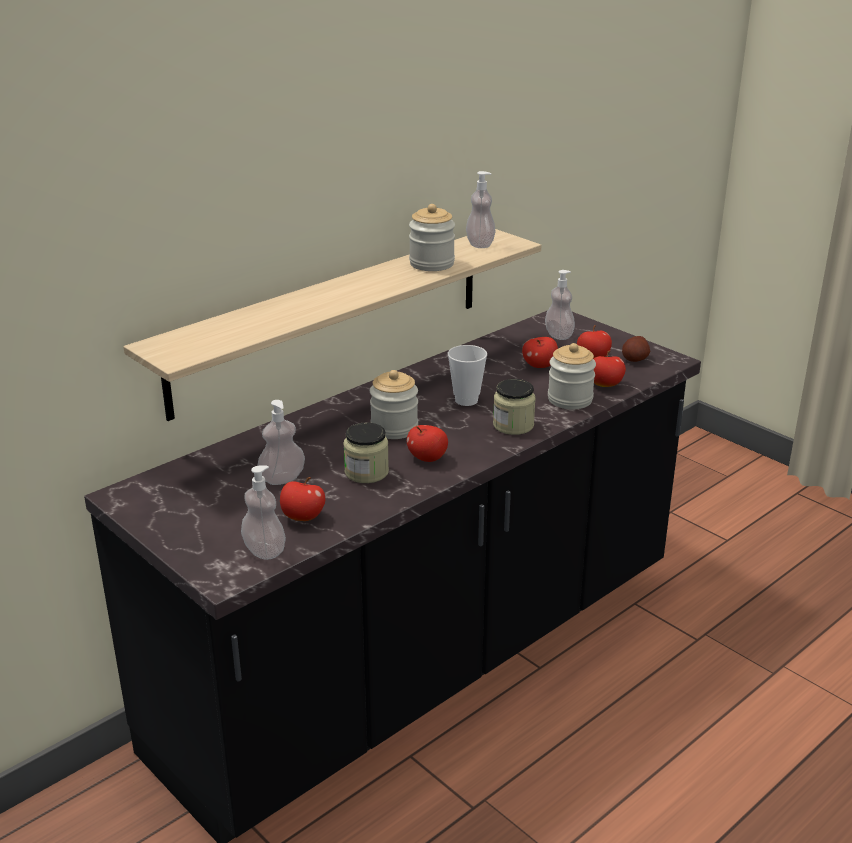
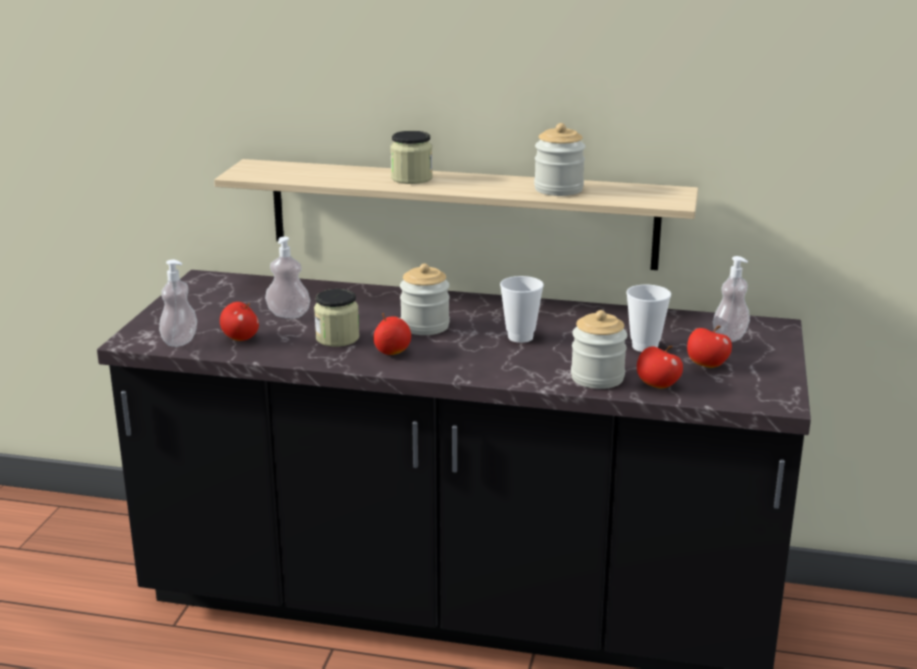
camera: 55 degrees right, 5 degrees down
soap dispenser [466,171,496,248] -> none
jar [493,379,536,435] -> jar moved to [390,131,432,184]
apple [522,337,558,368] -> cup [626,285,671,352]
potato [622,336,650,362] -> none

